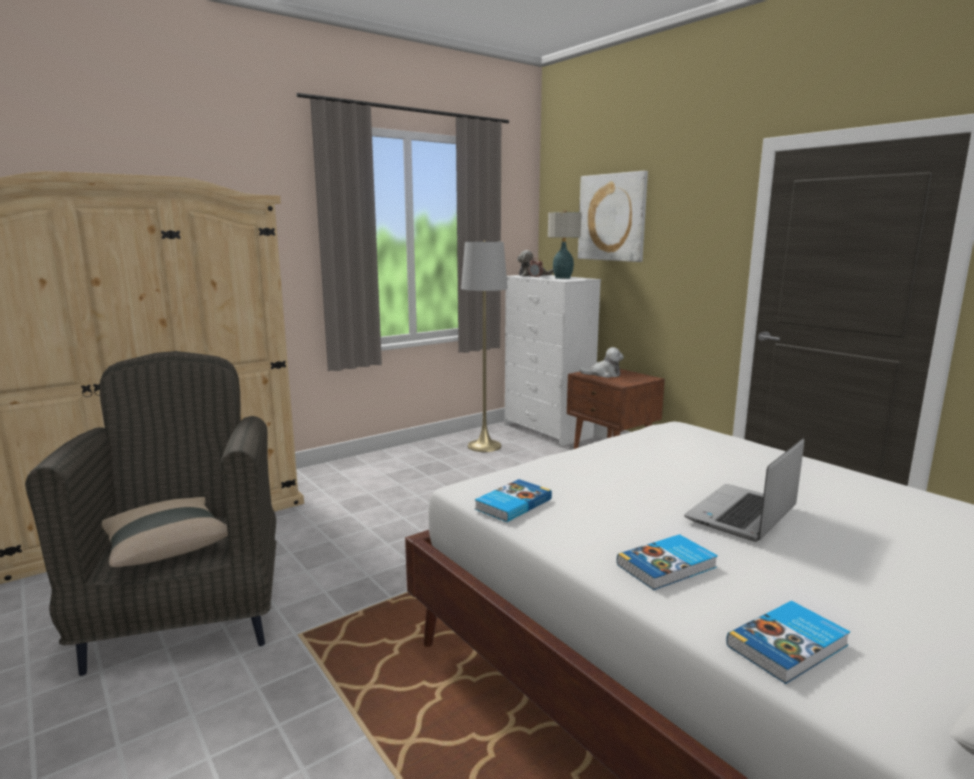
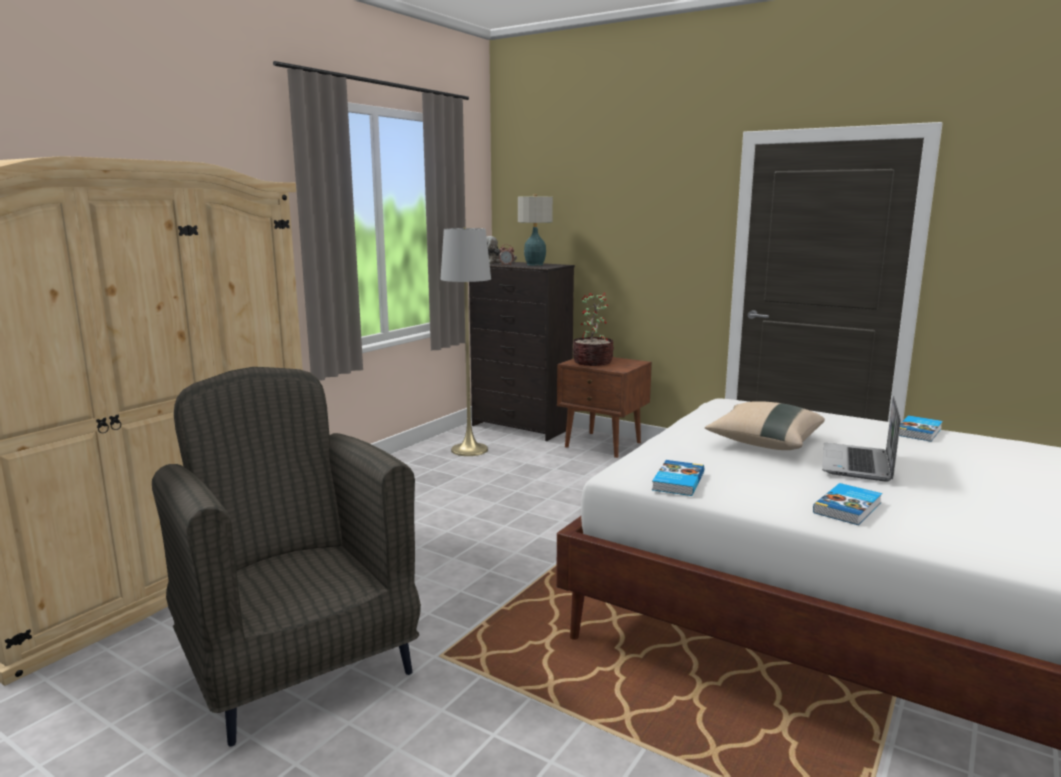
camera: 20 degrees left, 0 degrees up
beige pillow [102,497,228,567] -> beige pillow moved to [705,401,825,450]
white dresser [505,275,601,447] -> black dresser [469,262,575,441]
picture [578,171,648,262] -> none
plush toy [580,347,624,378] -> potted plant [572,293,614,366]
book [726,601,850,684] -> book moved to [899,415,943,442]

